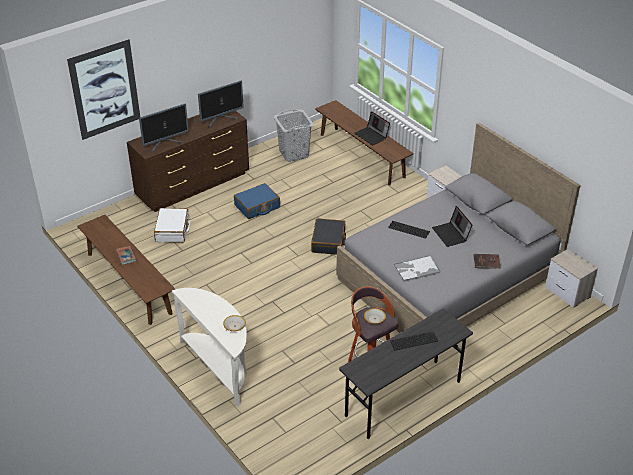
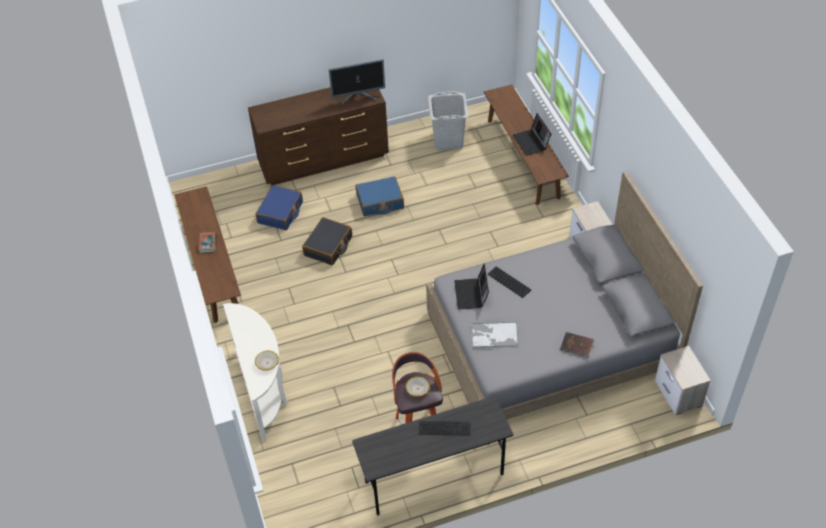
camera: 20 degrees right, 10 degrees up
picture [67,39,140,140] -> none
monitor [139,104,189,152] -> none
white suitcase [154,208,190,242] -> blue suitcase [256,185,303,230]
black suitcase [311,218,346,255] -> black suitcase moved to [302,217,352,265]
laptop [432,206,472,247] -> laptop moved to [454,264,489,310]

